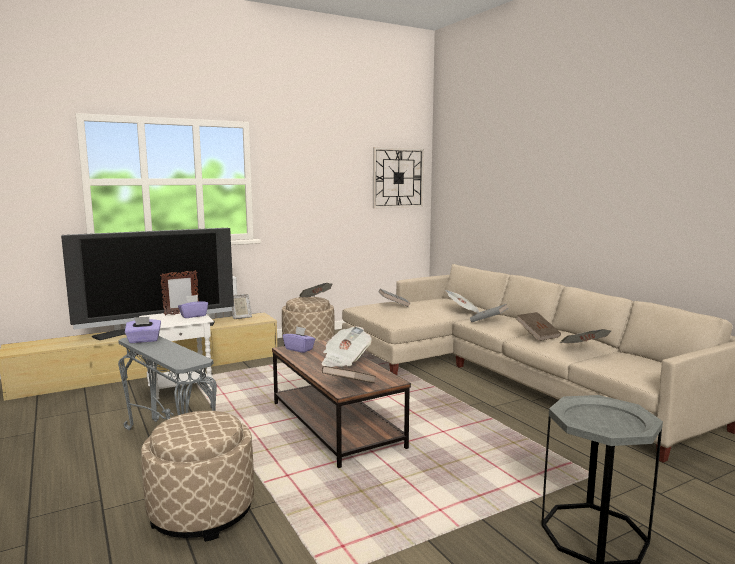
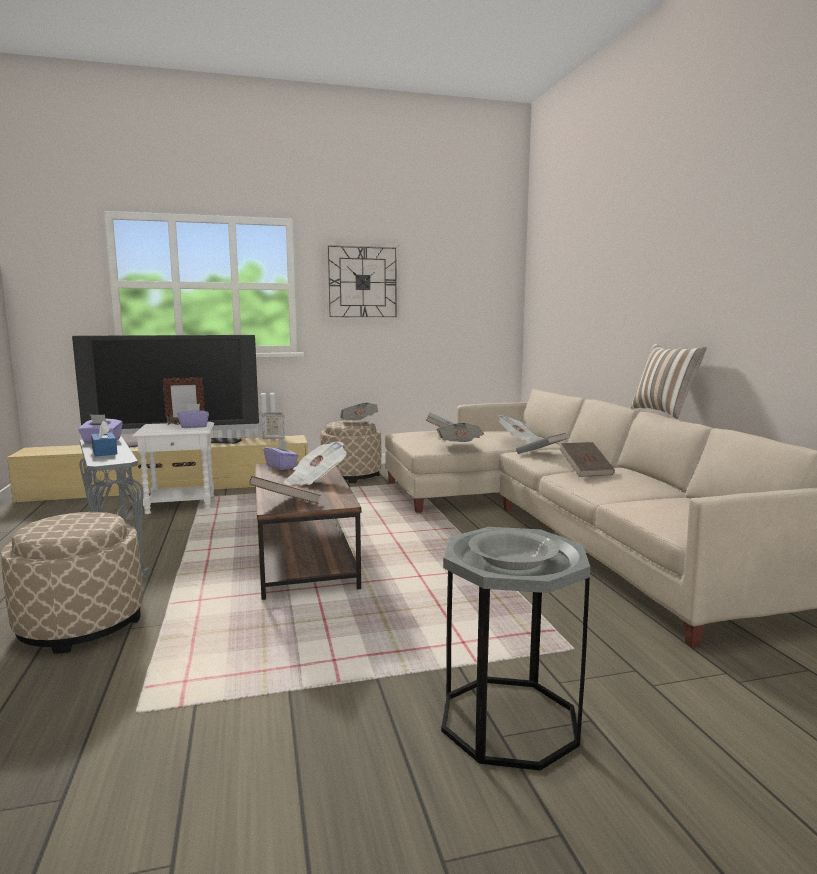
camera: 15 degrees right, 0 degrees up
wall clock [373,147,424,208] -> wall clock moved to [325,243,399,320]
newspaper [559,329,611,343] -> newspaper moved to [437,423,484,442]
none -> blue tissue box [91,420,117,456]
none -> grey bowl [469,530,559,570]
none -> pillow [631,344,707,419]

